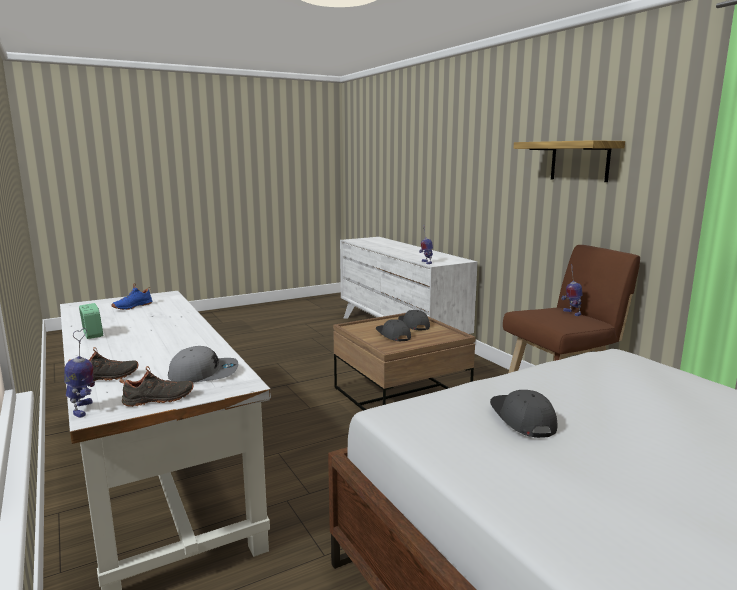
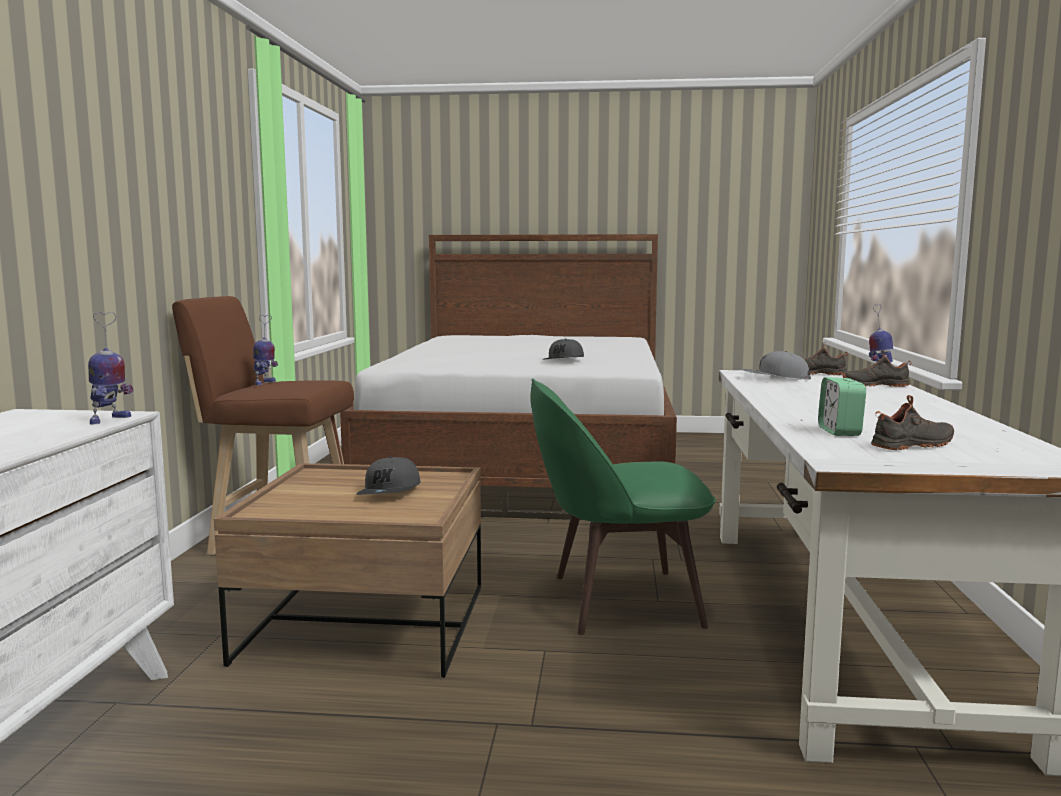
camera: 145 degrees left, 5 degrees down
alarm clock [79,303,103,339] -> alarm clock moved to [818,377,866,436]
blue shoe [111,284,153,310] -> black shoe [871,395,954,450]
grey cap [398,310,430,330] -> none
shelf [514,140,625,182] -> none
none -> green chair [530,379,716,635]

